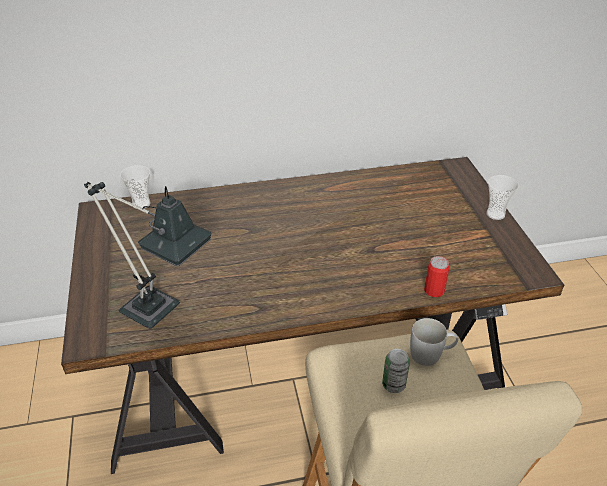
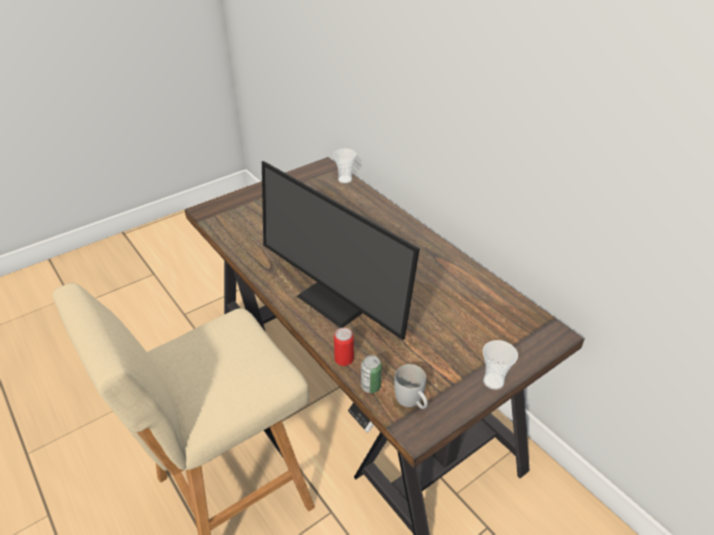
camera: 65 degrees right, 0 degrees up
table lamp [84,182,211,329] -> none
can [382,349,410,393] -> can moved to [361,355,382,393]
white mug [410,318,458,366] -> white mug moved to [394,364,428,409]
none -> monitor [262,161,420,340]

